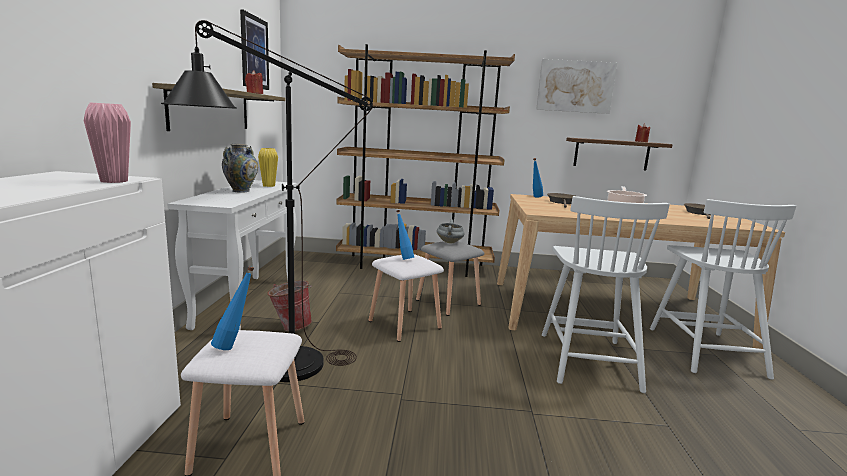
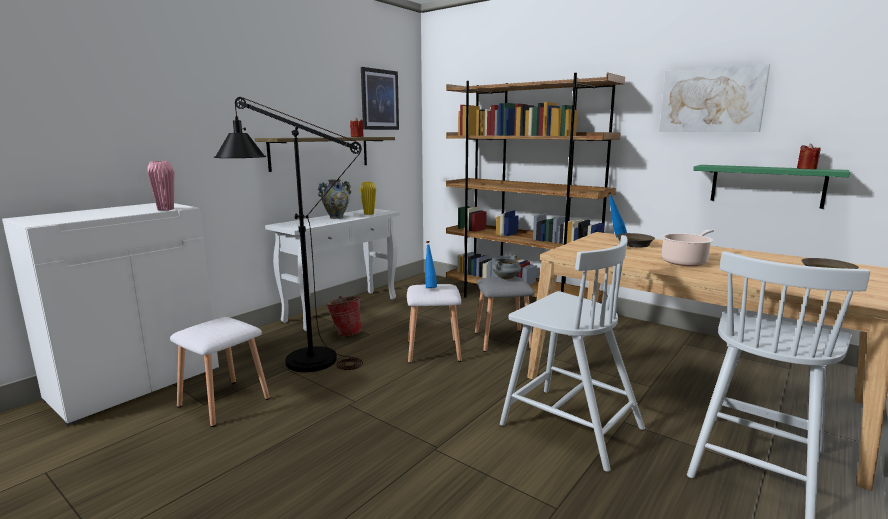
camera: 35 degrees right, 0 degrees up
blue bottle [211,266,254,350] -> none
white chair [542,196,670,393] -> white chair turned 90 degrees counterclockwise [500,235,645,472]
brown shelf [566,137,673,170] -> green shelf [693,165,850,209]

